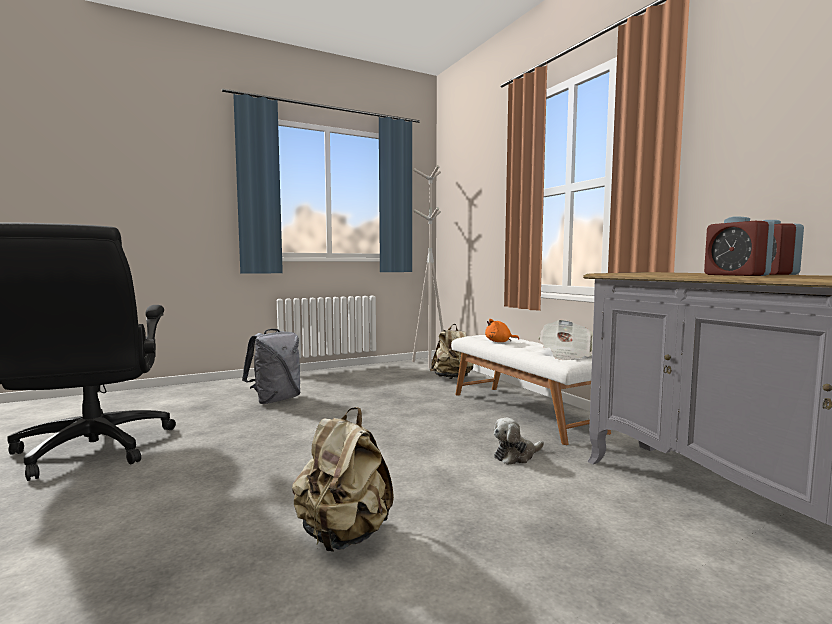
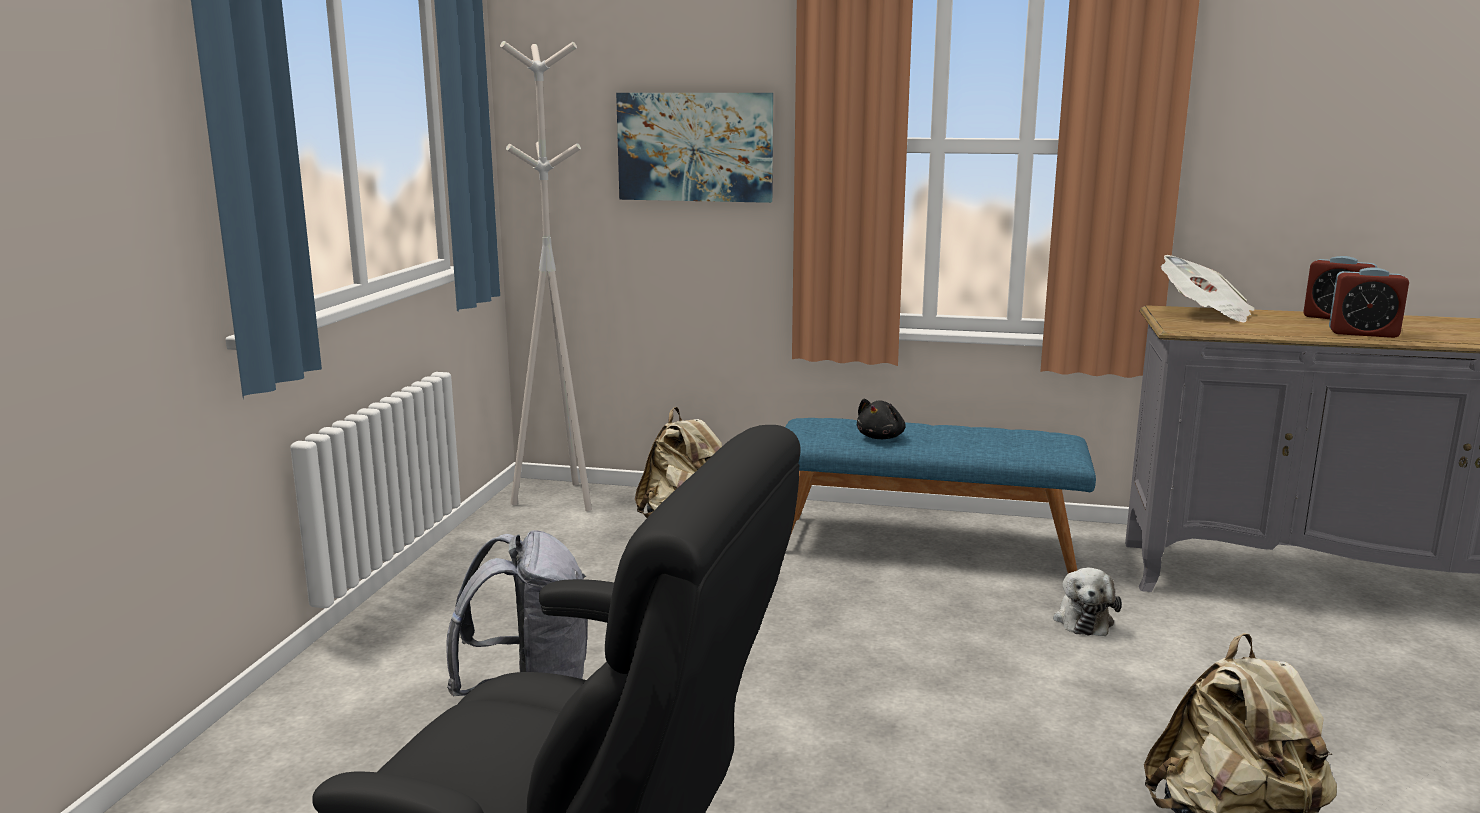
camera: 50 degrees left, 10 degrees up
white bench [451,335,611,445] -> blue bench [785,418,1096,573]
orange plush toy [485,319,519,342] -> black plush toy [857,399,906,439]
newspaper [538,320,593,360] -> newspaper moved to [1161,255,1255,323]
none -> picture [616,93,773,203]

